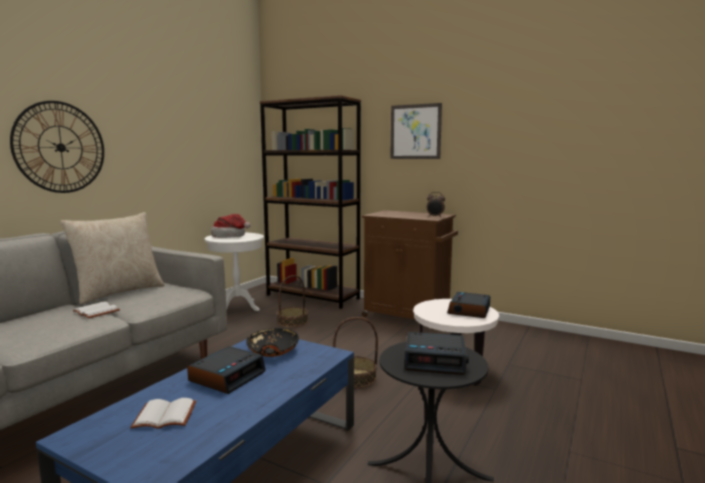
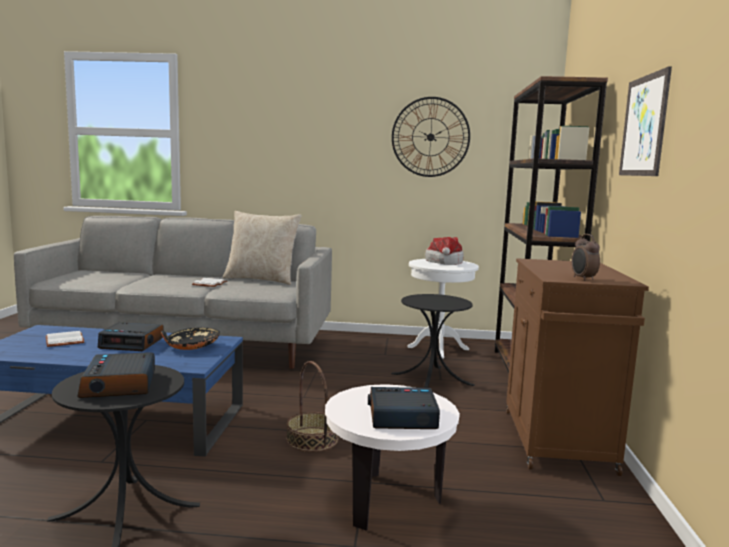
camera: 65 degrees right, 0 degrees up
wall clock [10,101,104,193] -> wall clock moved to [392,97,470,177]
basket [277,275,308,327] -> black side table [391,294,475,388]

